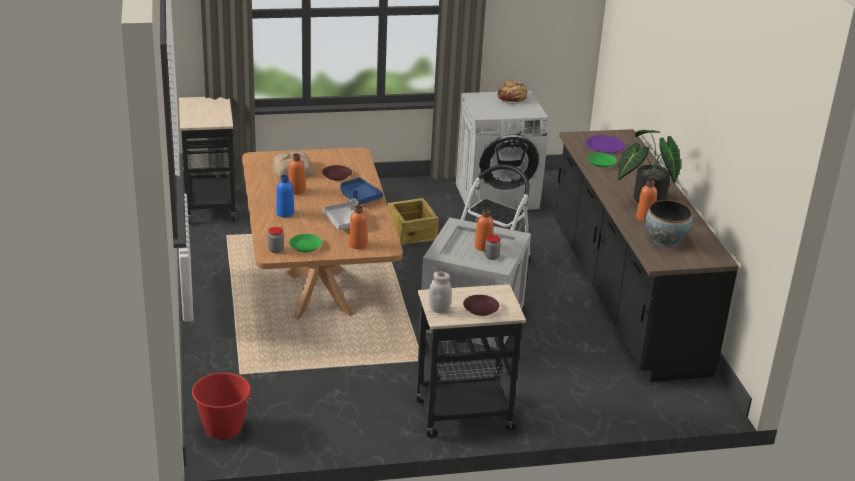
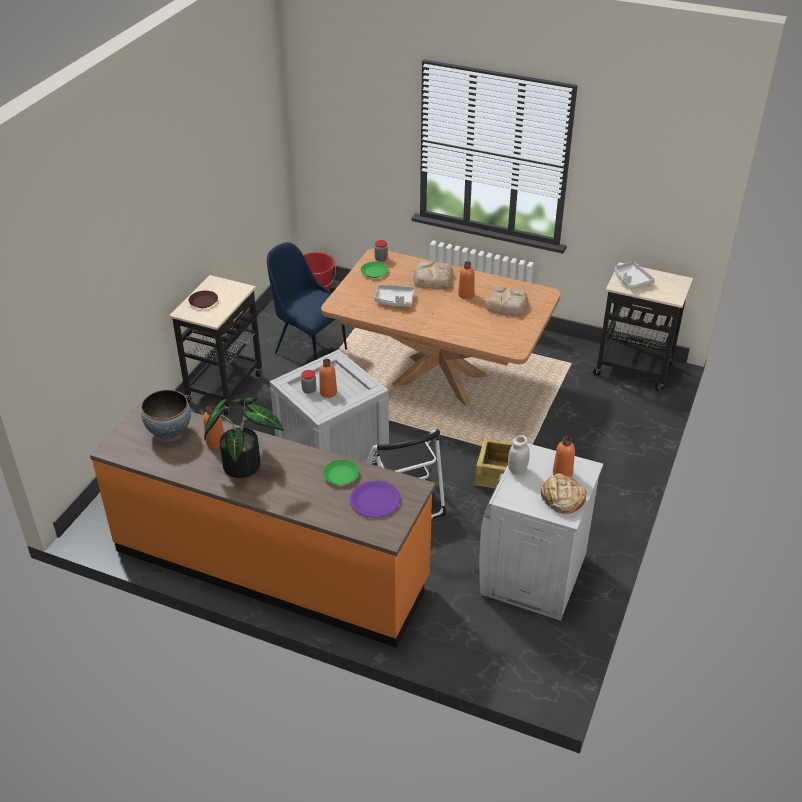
camera: 125 degrees right, 10 degrees up
blue bottle [276,175,294,217] -> bread [413,261,453,289]
brown plate [322,165,352,181] -> none
blue tray [340,177,383,205] -> none
orange bottle [349,205,367,249] -> orange bottle moved to [553,436,575,477]
white jar [429,271,451,313] -> white jar moved to [508,435,530,475]
black counter [555,129,739,382] -> orange counter [90,398,436,647]
none -> blue chair [267,242,347,360]
none -> grey tray [615,261,655,290]

